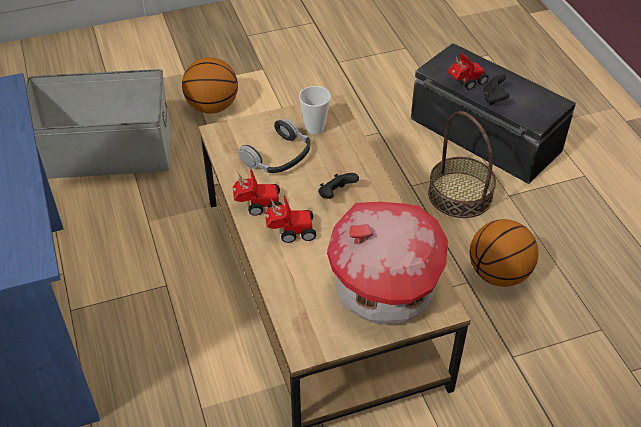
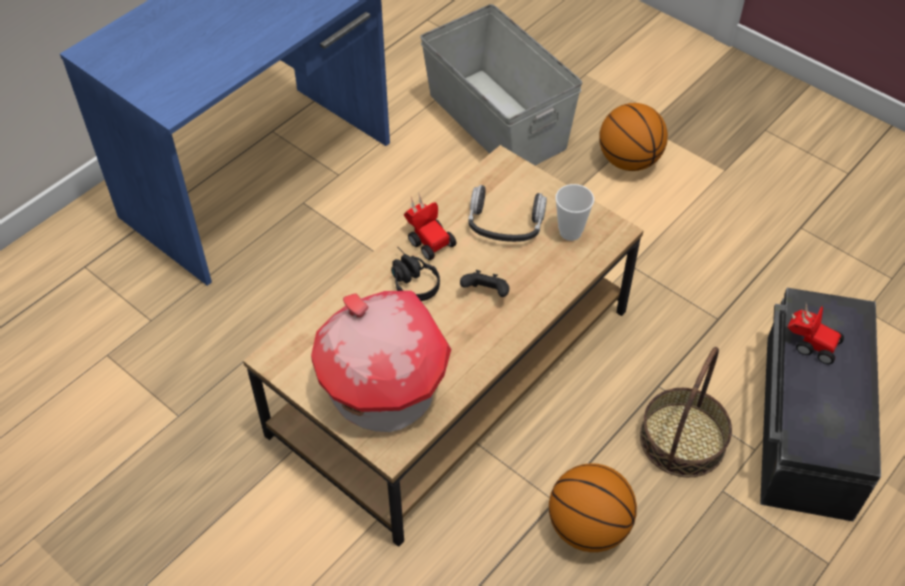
camera: 60 degrees right, 5 degrees up
toy car [265,195,316,243] -> black headphones [391,247,440,301]
black game controller [483,74,509,105] -> none

